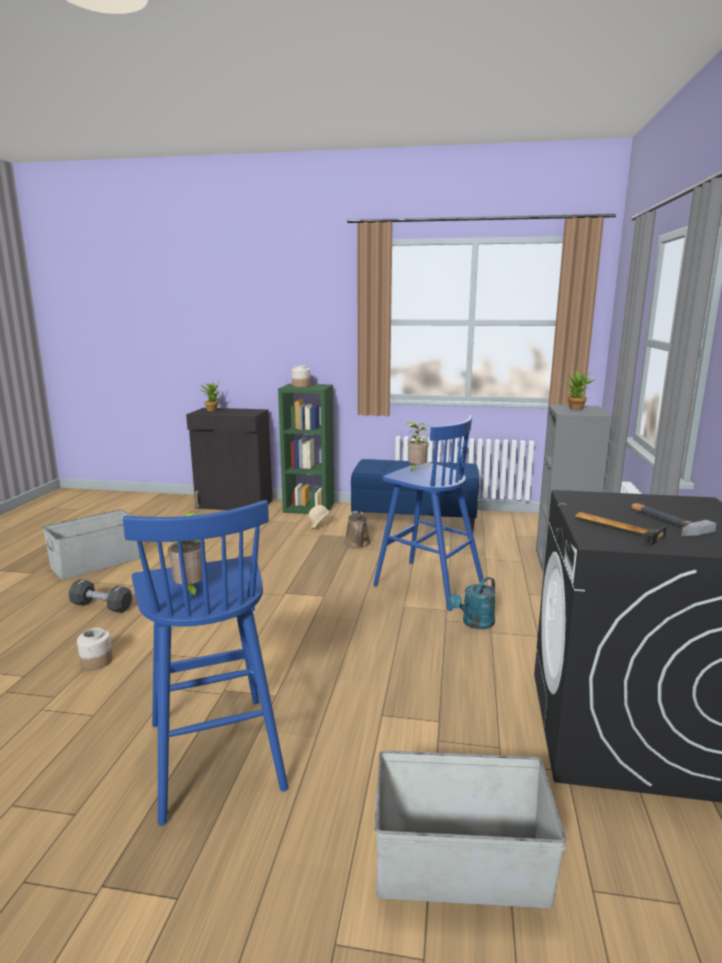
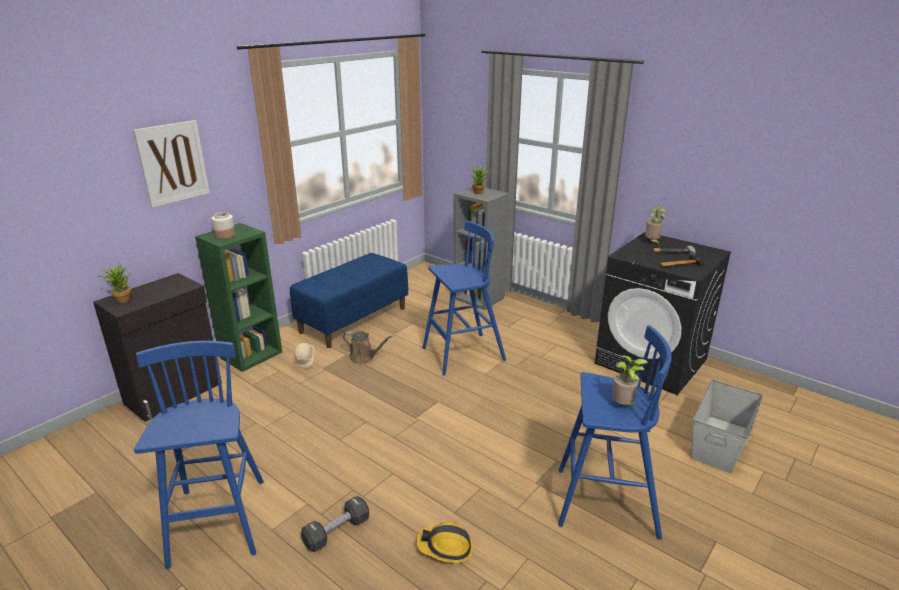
camera: 60 degrees left, 10 degrees up
grey storage box [43,509,140,580] -> blue stool [134,341,264,569]
jar [77,628,113,670] -> hard hat [417,522,473,563]
potted plant [407,422,429,471] -> potted plant moved to [645,206,665,245]
turquoise watering can [449,577,496,629] -> none
none -> picture [133,120,210,208]

